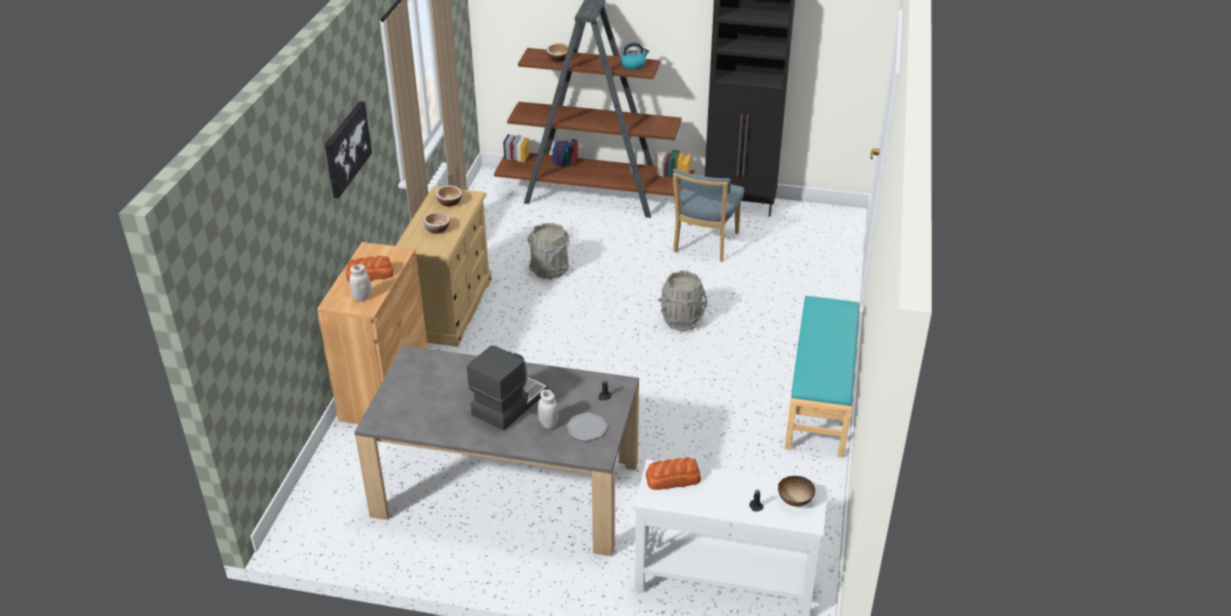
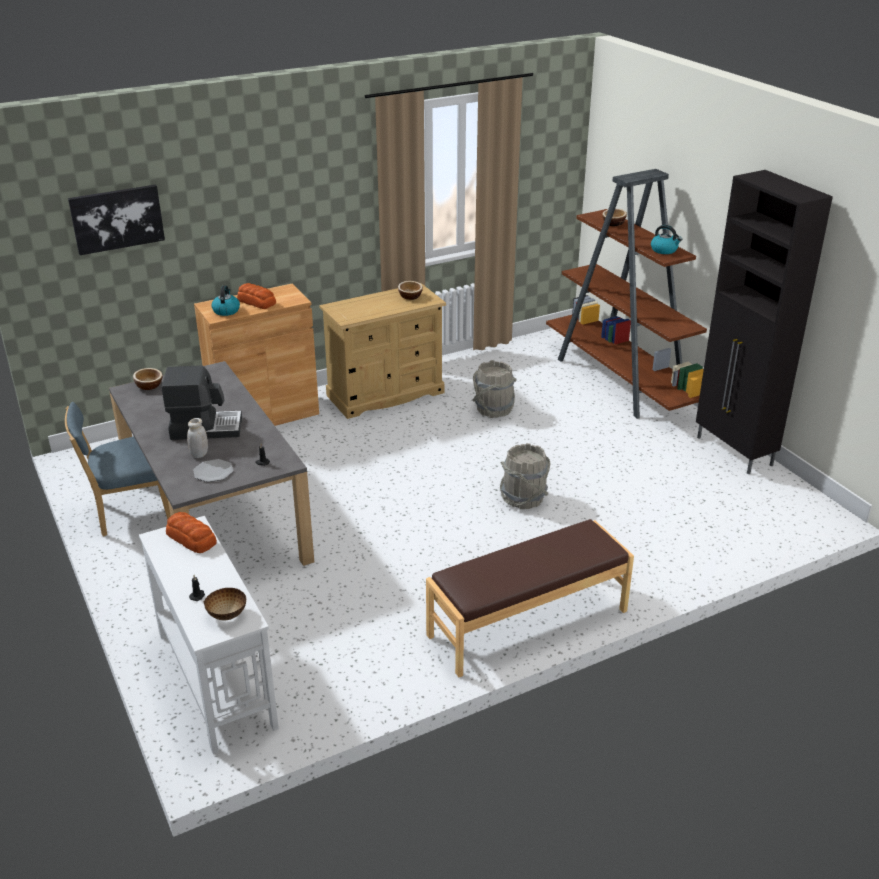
camera: 50 degrees right, 5 degrees down
picture [325,101,372,198] -> picture moved to [68,185,165,255]
white jar [349,264,371,301] -> kettle [211,285,240,316]
bowl [423,212,450,233] -> bowl moved to [133,368,162,390]
blue chair [673,168,744,262] -> blue chair moved to [65,402,171,536]
turquoise bench [785,296,860,457] -> brown bench [426,519,634,677]

